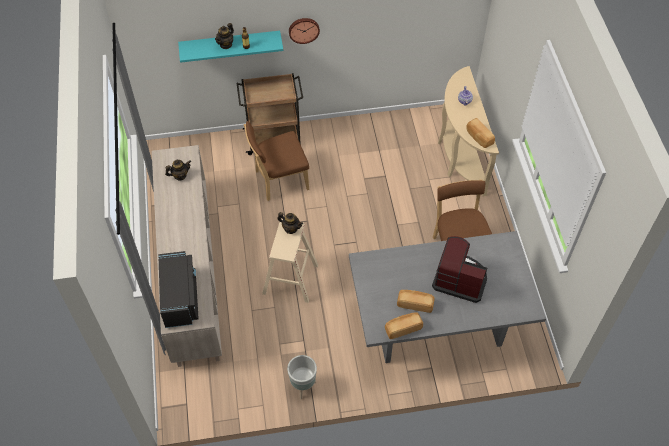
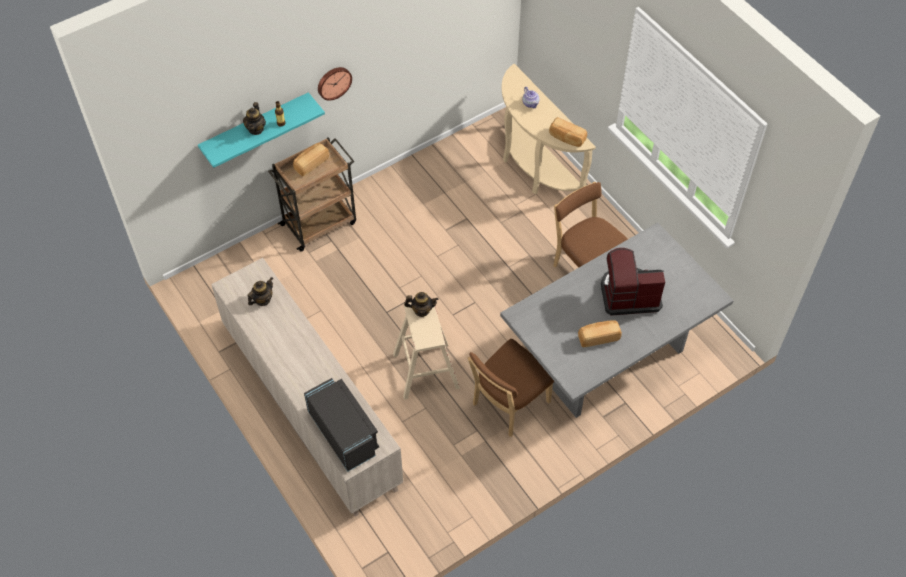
camera: 25 degrees left, 0 degrees up
brown chair [244,121,309,201] -> brown chair moved to [467,339,554,437]
grey planter [287,355,317,399] -> none
bread [385,312,423,339] -> bread moved to [293,143,329,176]

